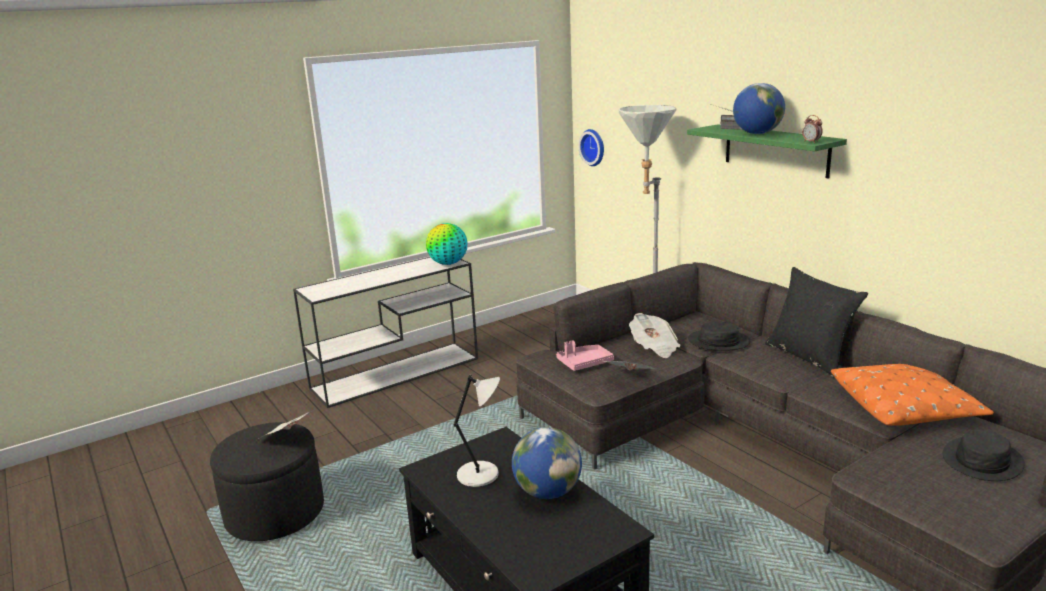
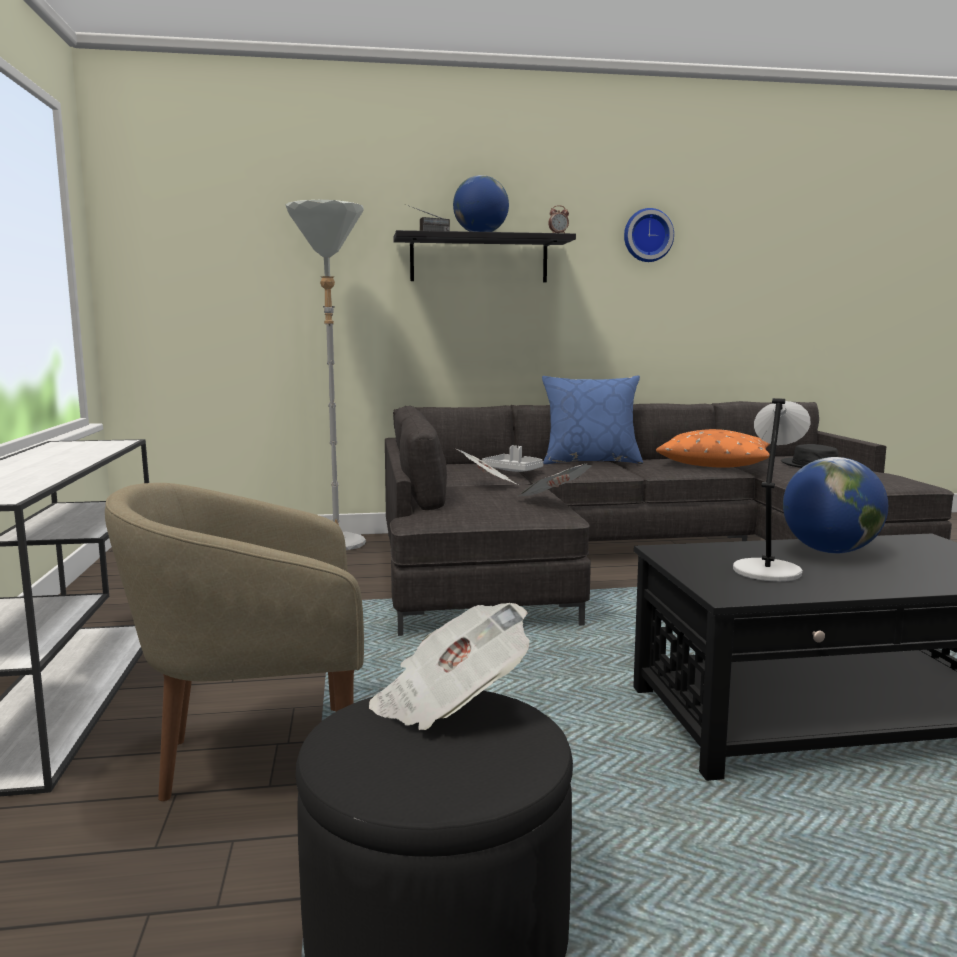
camera: 65 degrees left, 10 degrees down
globe [426,223,467,265] -> none
pink tray [556,340,614,371] -> none
wall clock [578,129,604,166] -> wall clock moved to [624,208,674,262]
green shelf [687,124,847,179] -> black shelf [393,230,576,282]
black hat [688,321,750,350] -> grey tray [482,445,543,472]
black pillow [765,267,868,378] -> blue pillow [542,376,643,464]
none -> beige armchair [105,483,364,801]

